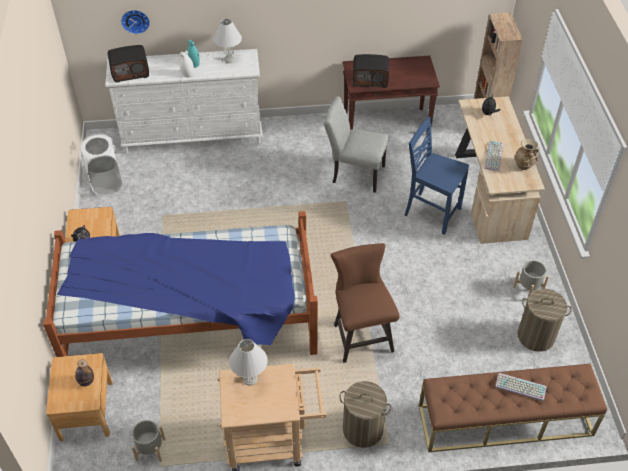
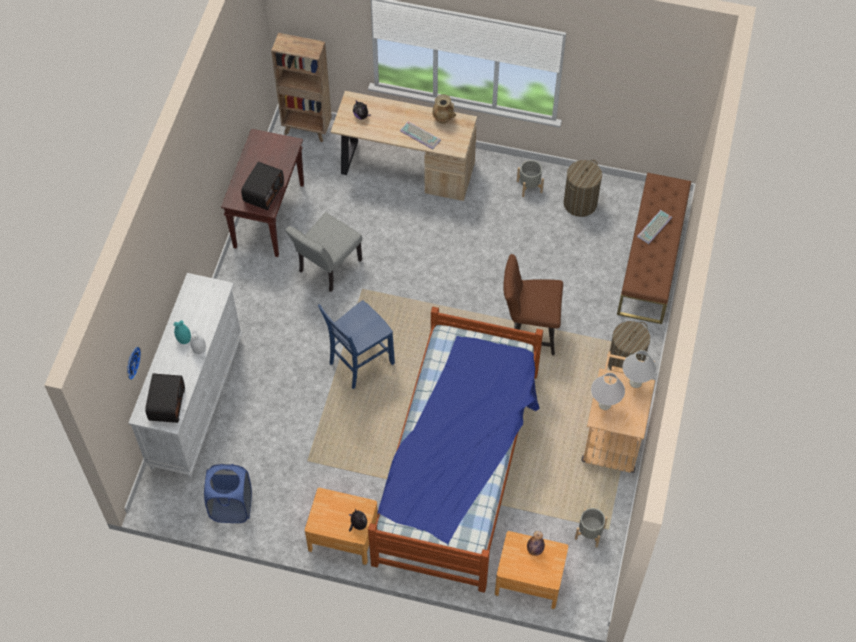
camera: 70 degrees left, 10 degrees up
white laundry basket [80,133,123,196] -> blue laundry basket [204,464,252,523]
white table lamp [213,18,242,63] -> white table lamp moved to [623,350,656,388]
blue chair [404,116,469,235] -> blue chair moved to [318,300,395,389]

